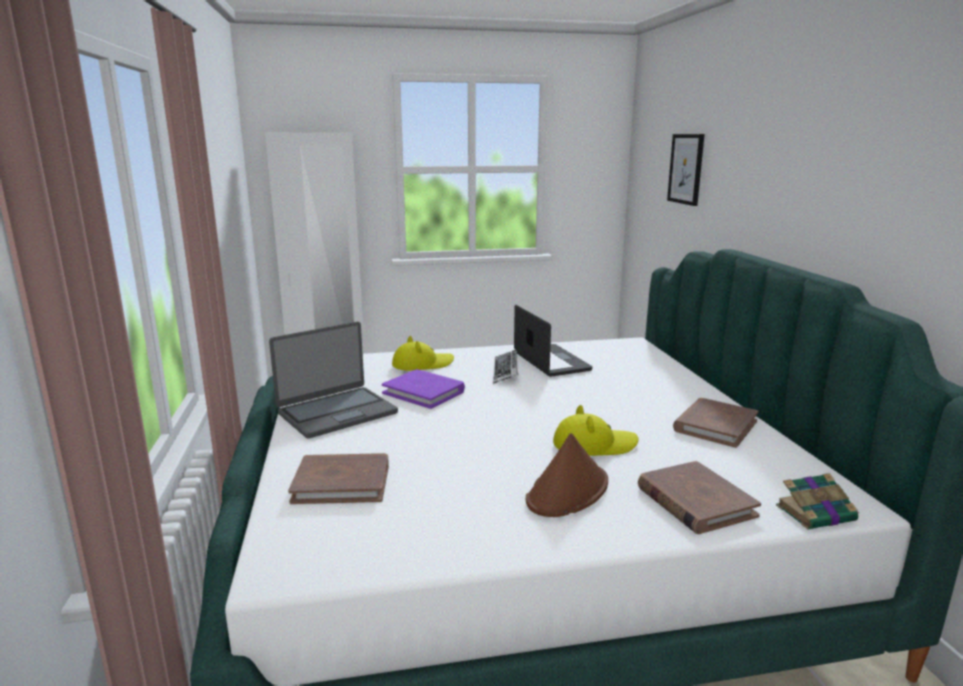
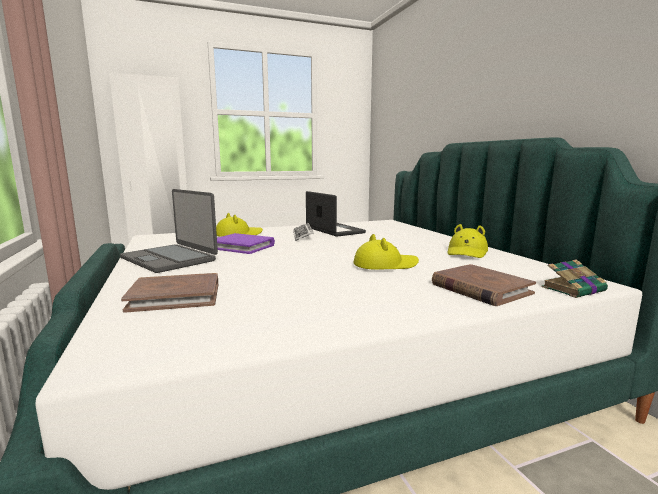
camera: 10 degrees left, 5 degrees down
laptop [269,322,398,438] -> laptop turned 90 degrees clockwise [120,189,218,273]
brown hat [526,433,608,517] -> none
picture [667,134,705,206] -> none
brown book [673,398,758,448] -> yellow hat [447,224,488,258]

